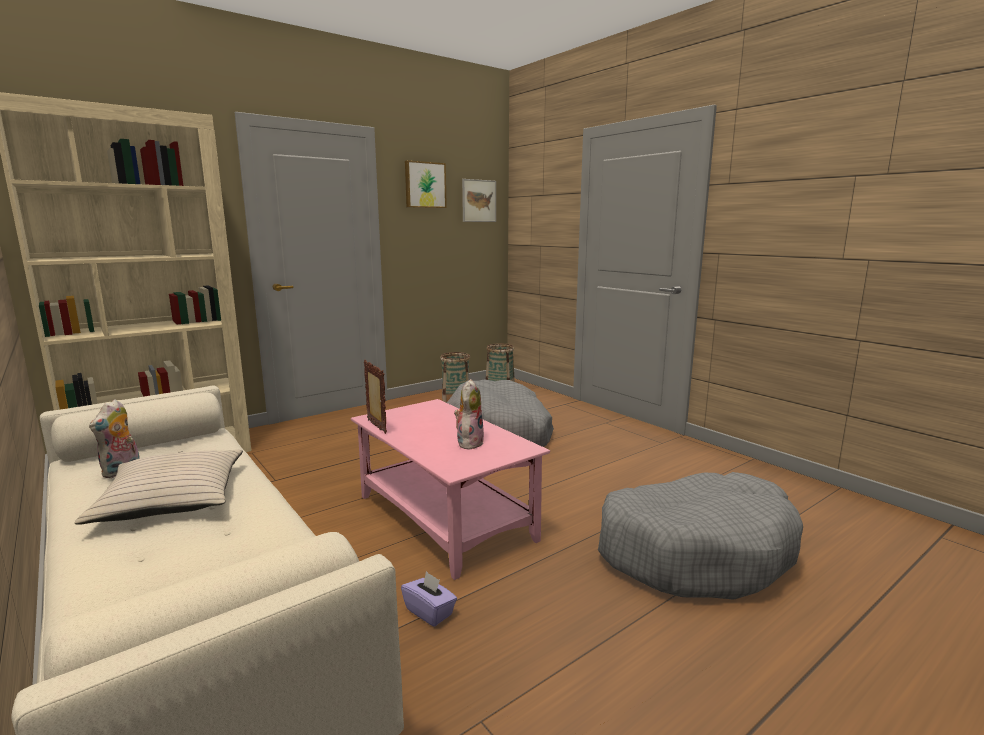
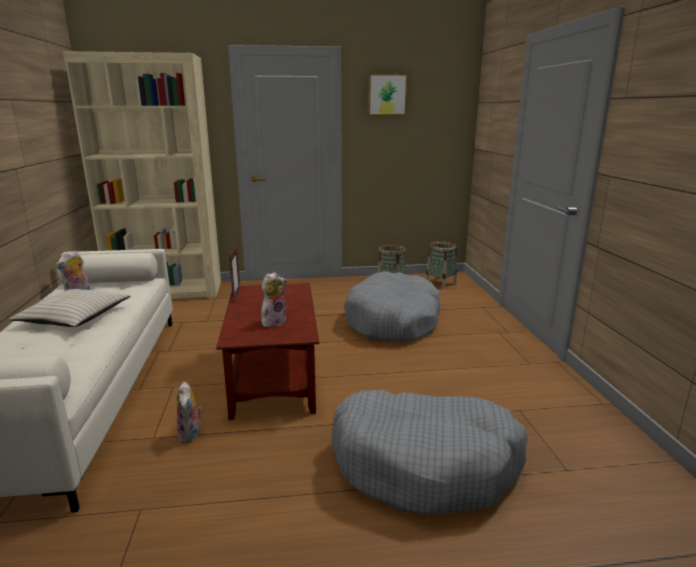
camera: 30 degrees right, 5 degrees up
pink coffee table [351,399,550,580] -> brown coffee table [216,283,319,420]
purple tissue box [401,571,457,627] -> plush toy [177,382,202,442]
picture [462,179,496,222] -> none

